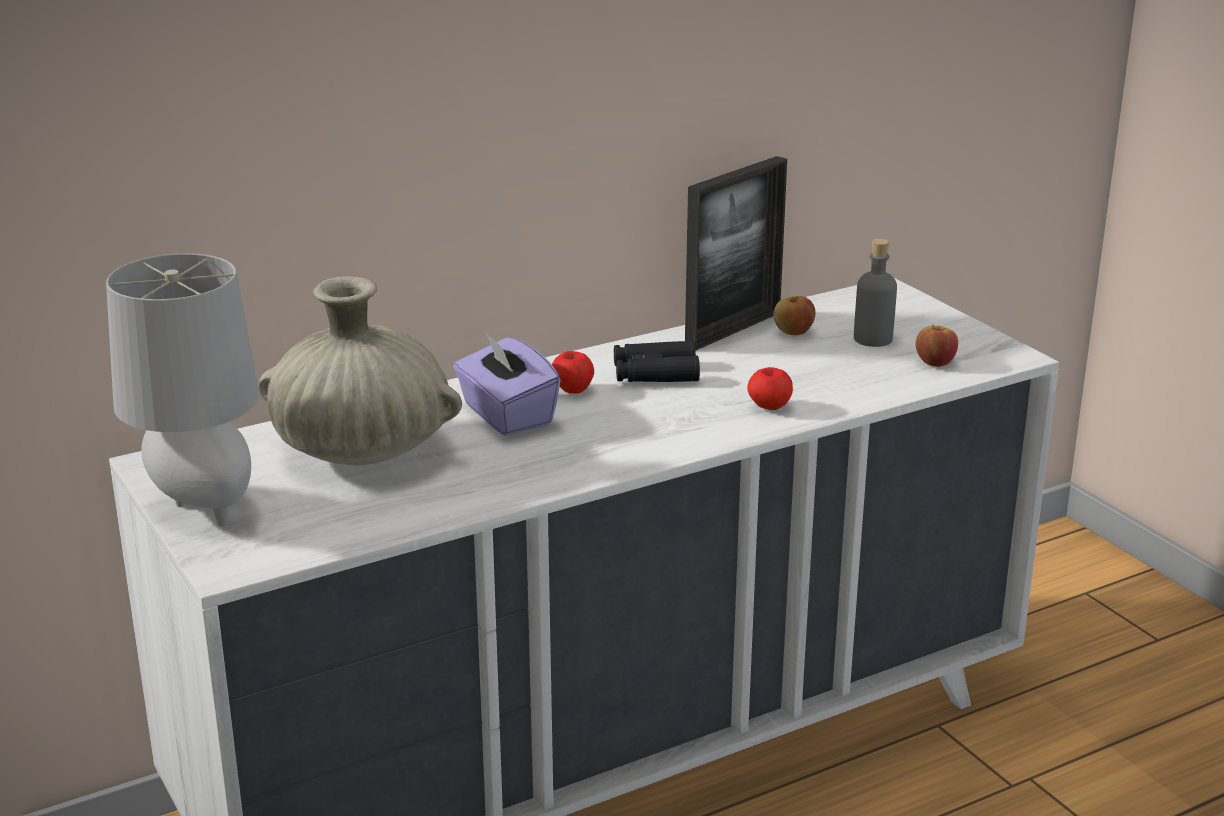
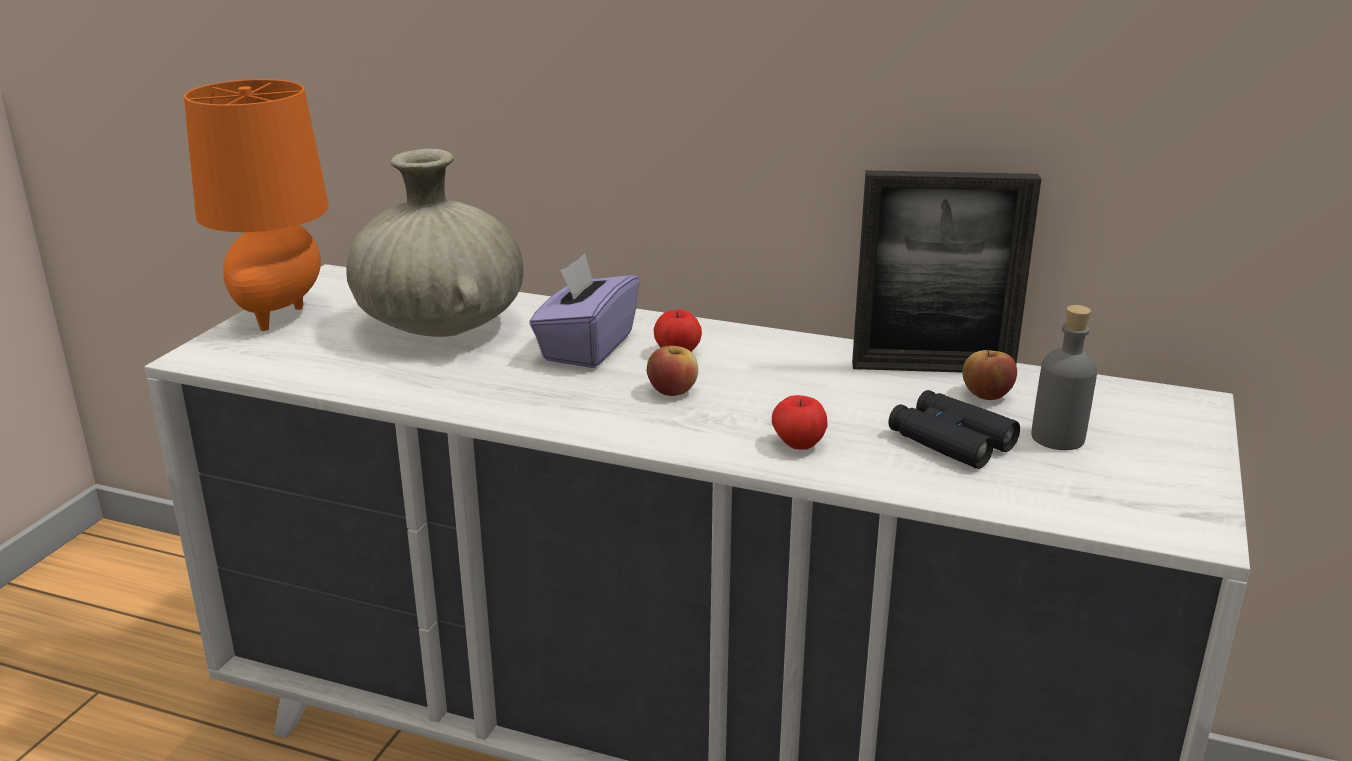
camera: 50 degrees right, 0 degrees up
grey table lamp [106,253,259,526] -> orange table lamp [184,79,329,331]
black binoculars [614,341,700,382] -> black binoculars moved to [888,390,1020,469]
apple [916,325,958,367] -> apple moved to [647,342,698,396]

